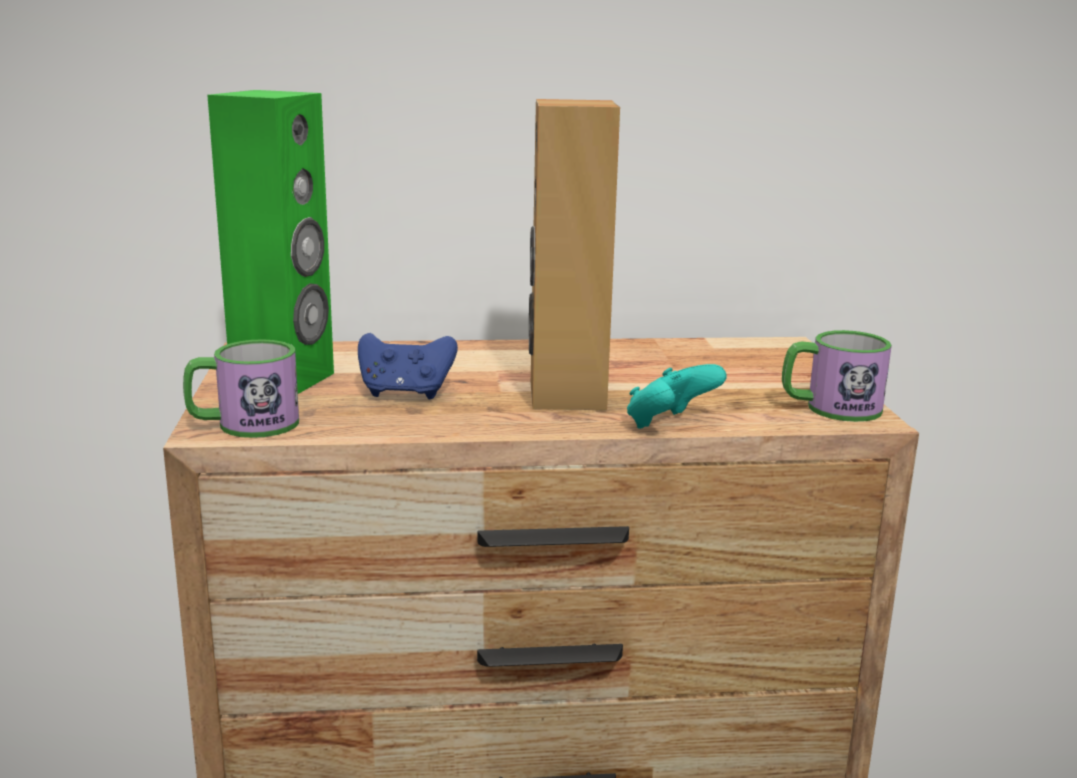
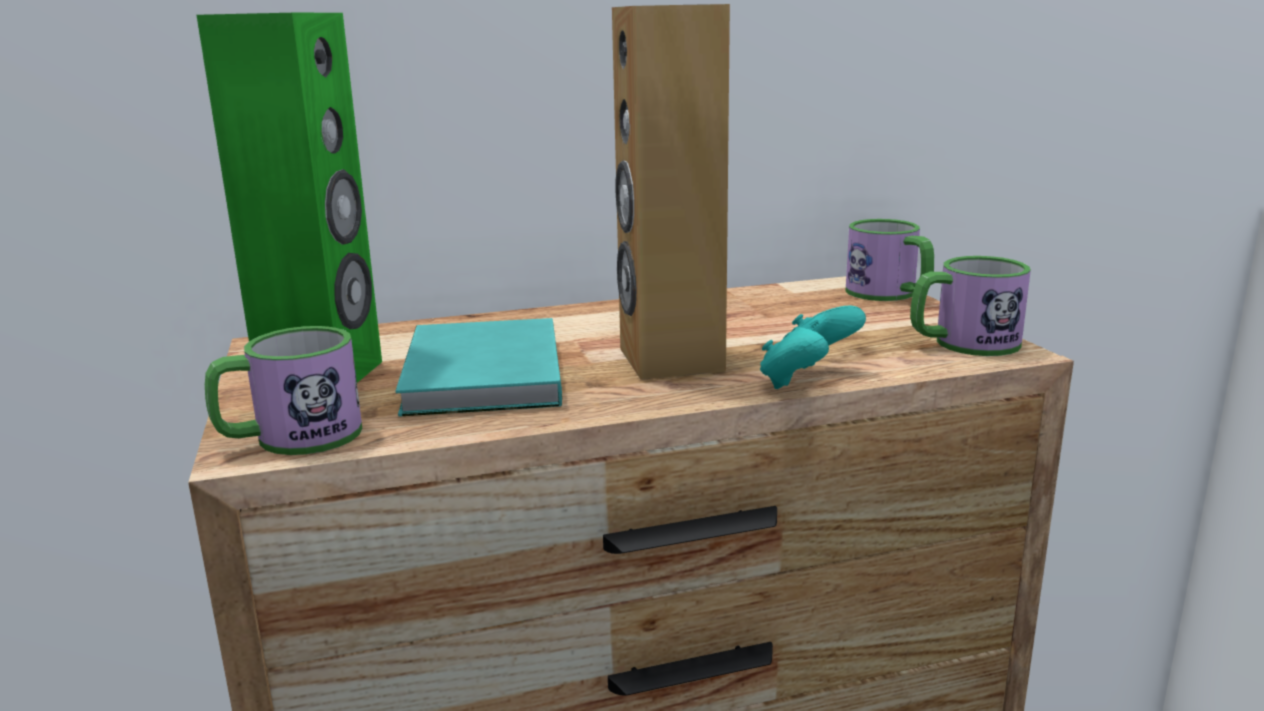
camera: 10 degrees left, 0 degrees up
blue game controller [358,333,458,399] -> turquoise book [396,318,562,417]
none -> mug [845,219,934,301]

